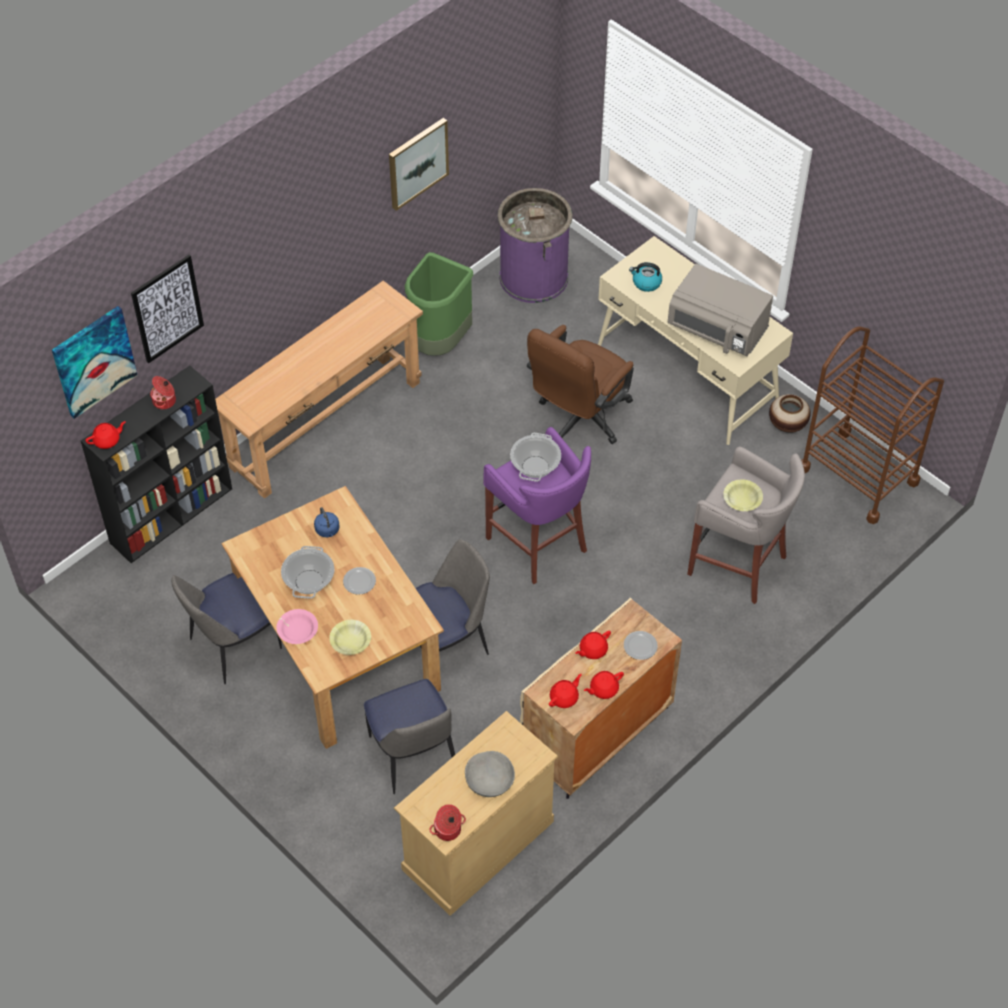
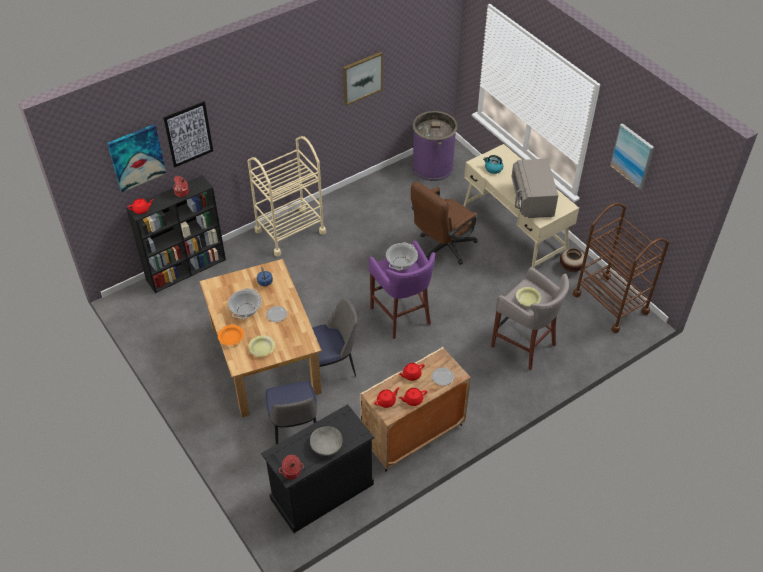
camera: 10 degrees right, 5 degrees down
chair [171,573,282,684] -> none
brown console table [215,281,423,499] -> beige cart [247,136,326,256]
pink bowl [276,609,318,644] -> orange bowl [218,325,244,345]
beige dresser [393,711,558,916] -> black dresser [261,404,374,533]
green trash can [405,252,473,356] -> none
grey microwave [668,264,773,356] -> grey microwave turned 45 degrees clockwise [511,159,558,218]
none -> picture [610,123,654,190]

